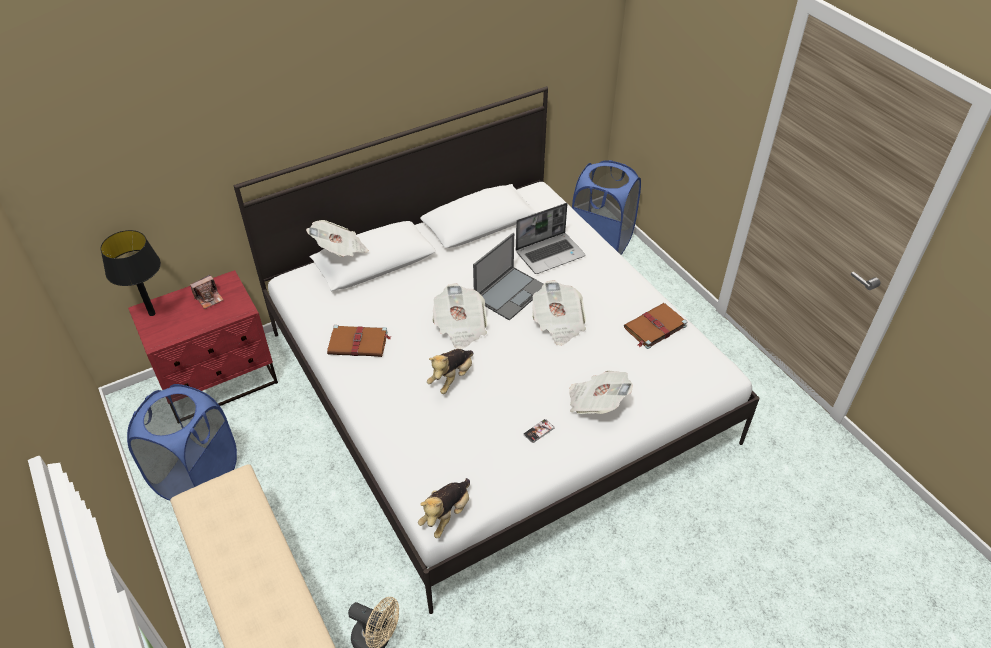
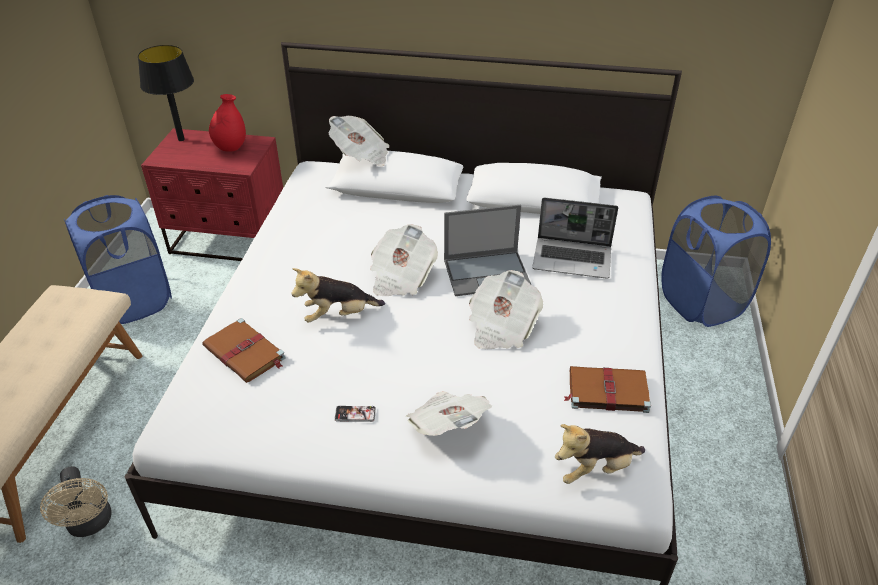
camera: 40 degrees right, 5 degrees down
camera [190,275,224,309] -> red vase [209,94,246,152]
brown book [327,325,392,357] -> brown book moved to [202,318,286,383]
plush toy [418,478,470,538] -> plush toy moved to [555,424,645,484]

